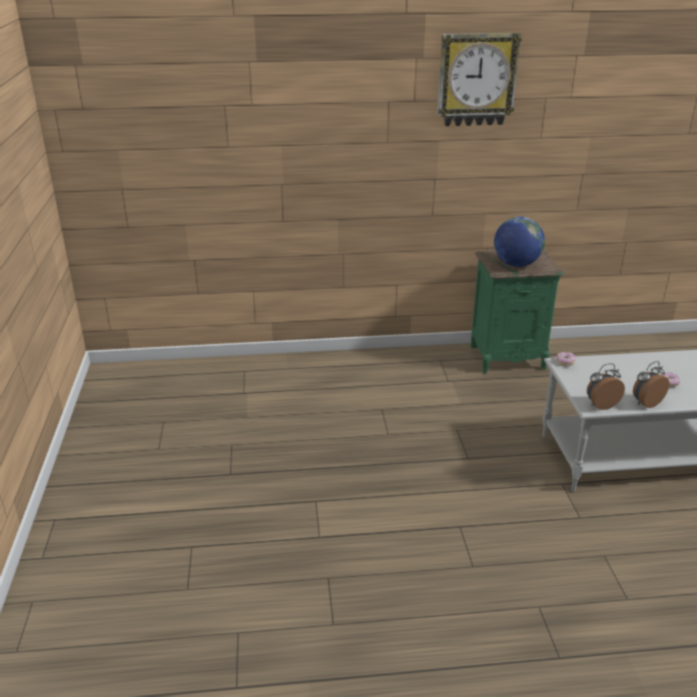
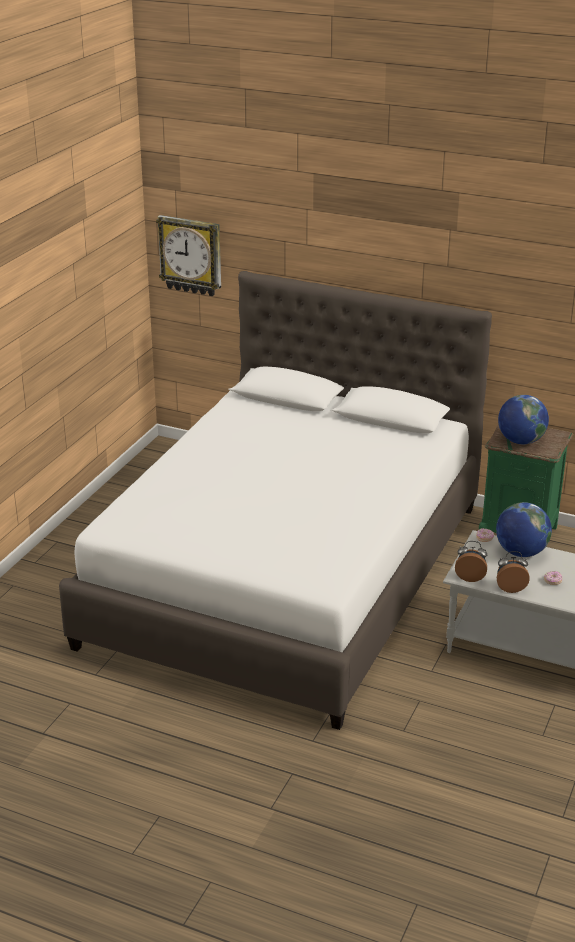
camera: 30 degrees right, 0 degrees up
wall clock [437,33,522,126] -> wall clock moved to [156,215,221,296]
none -> white bed [59,271,492,730]
none -> globe [496,502,552,557]

